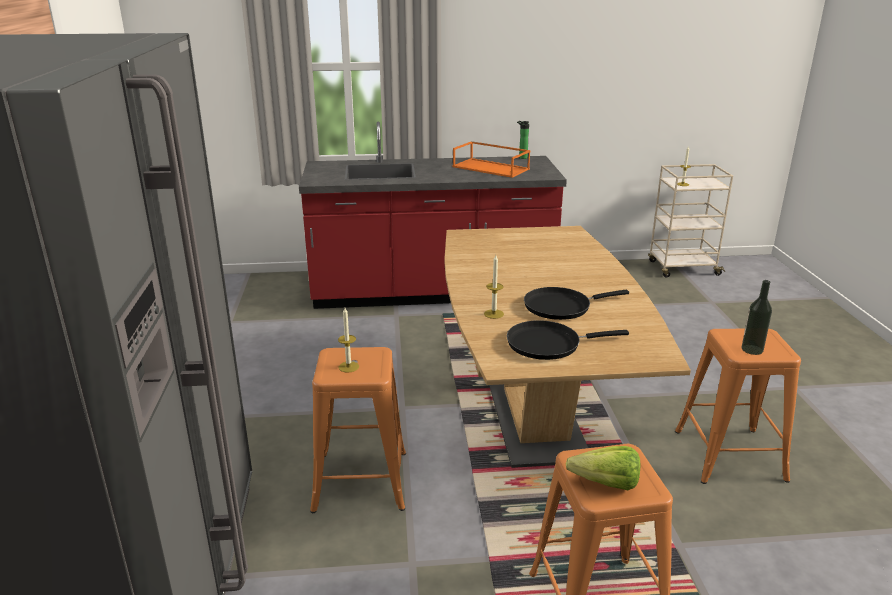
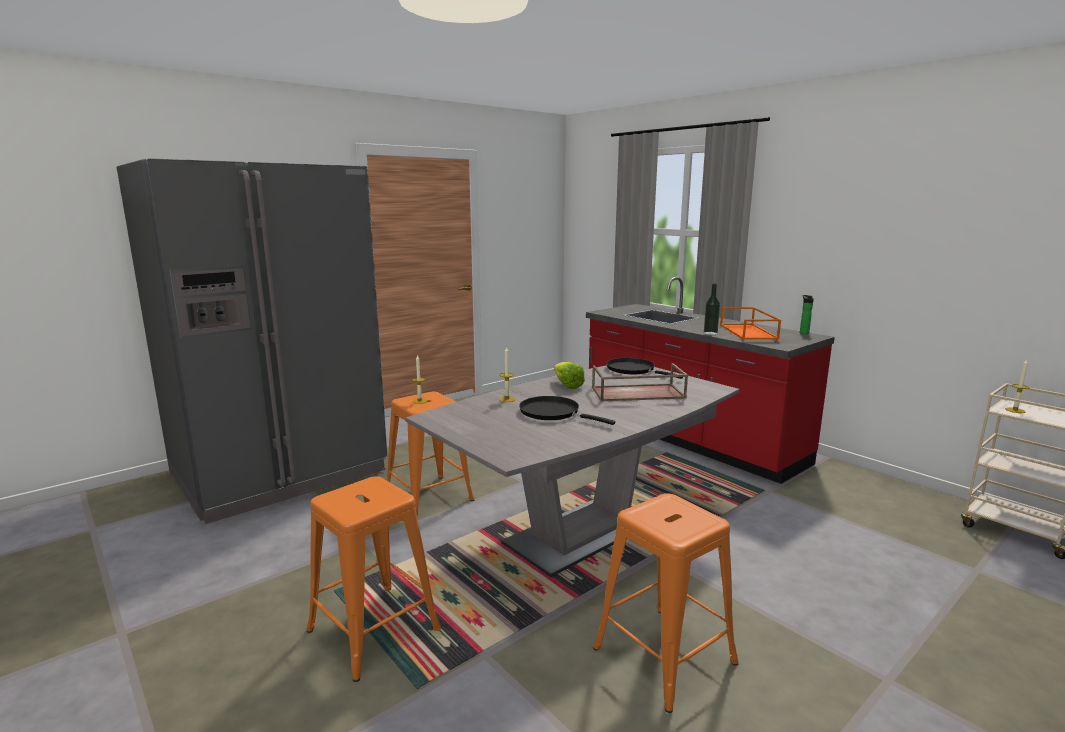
camera: 55 degrees right, 10 degrees down
brown dining table [444,226,691,468] -> grey dining table [406,365,739,577]
black frying pan [507,320,629,360] -> black frying pan moved to [606,358,683,379]
lettuce [565,446,640,490] -> lettuce moved to [554,362,585,389]
bottle [741,280,772,355] -> bottle moved to [704,284,720,335]
none -> brown tray [592,363,688,401]

